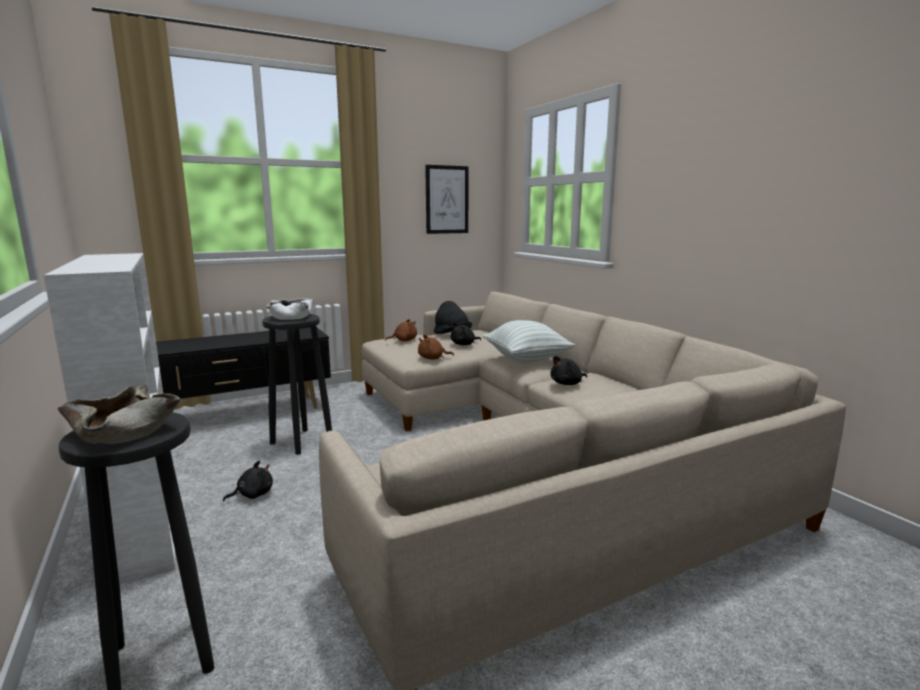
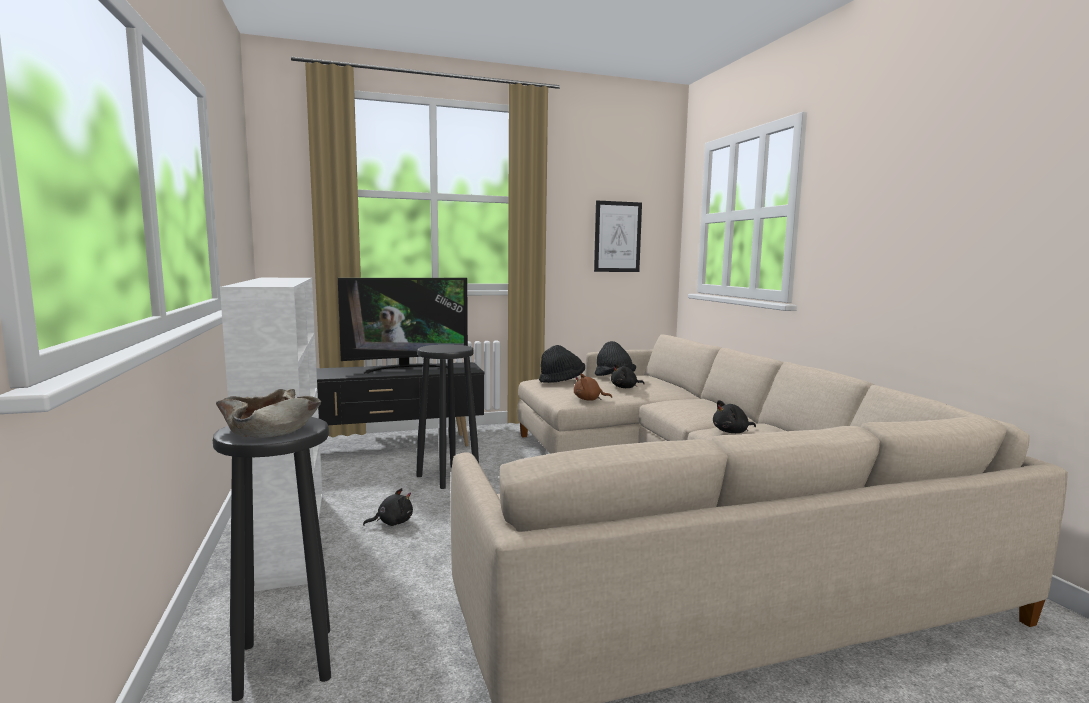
camera: 10 degrees right, 5 degrees down
white bowl [267,298,314,320] -> none
brown plush toy [385,319,417,341] -> black hat [539,345,585,383]
pillow [482,320,575,363] -> none
none -> television [338,278,468,374]

